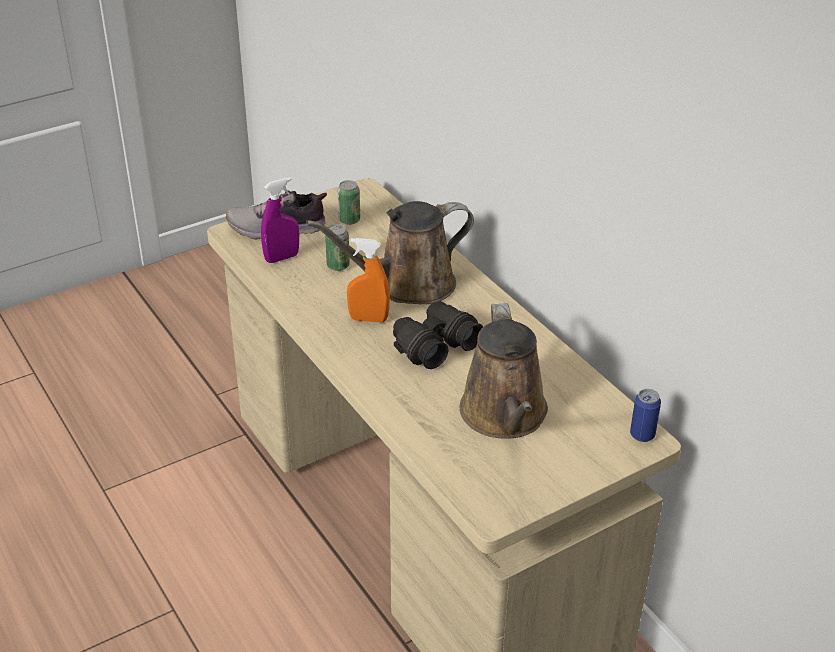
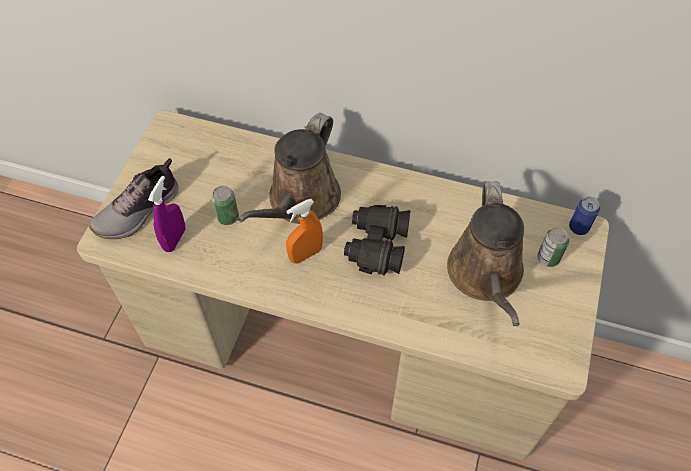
camera: 40 degrees left, 20 degrees up
can [338,180,360,225] -> can moved to [537,227,569,267]
brown watering can [460,303,548,438] -> brown watering can turned 45 degrees clockwise [447,181,524,326]

